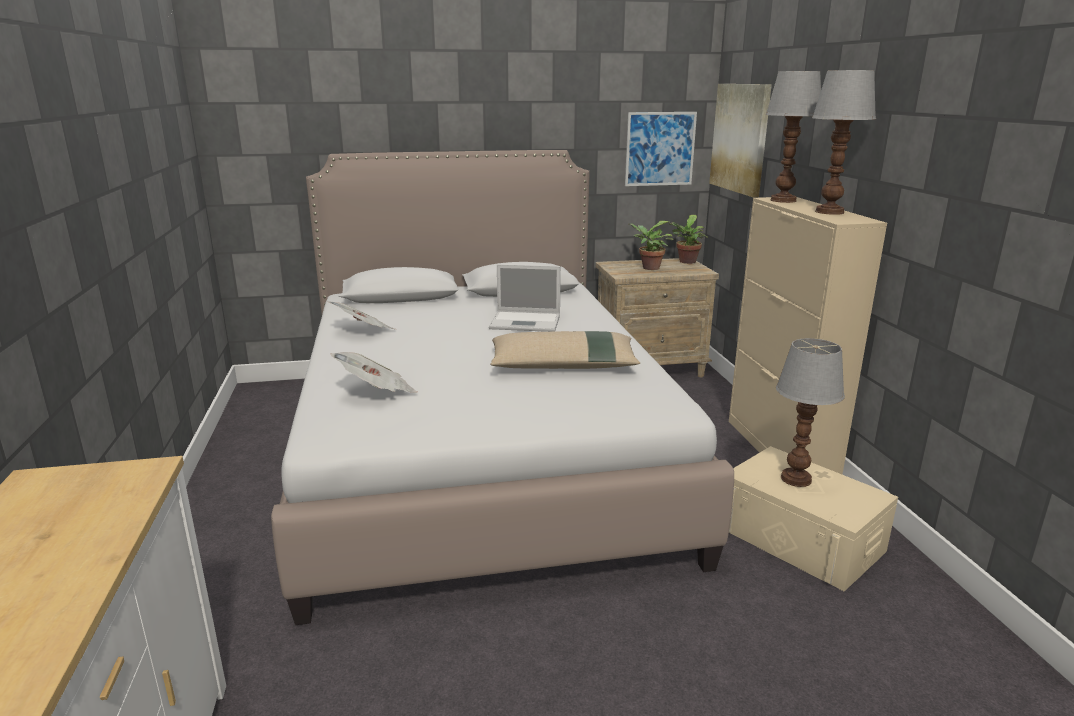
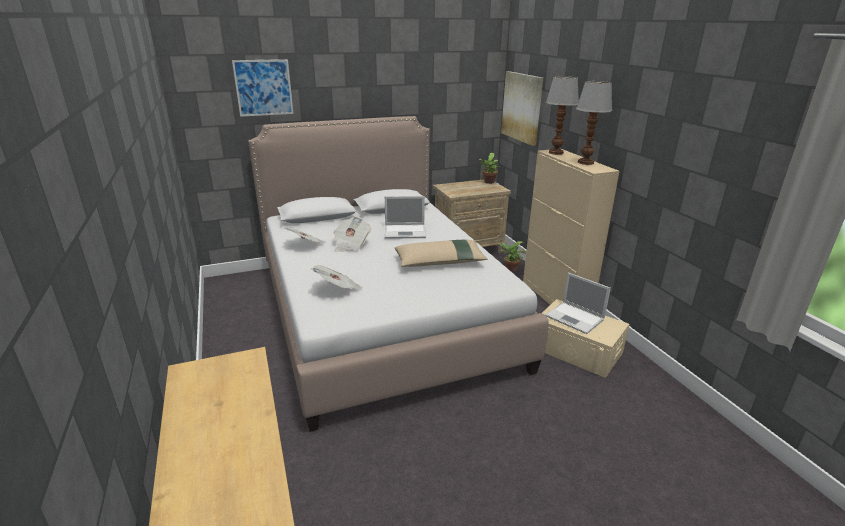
camera: 10 degrees left, 5 degrees up
picture [625,112,697,186] -> picture moved to [232,59,293,117]
potted plant [629,221,673,270] -> potted plant moved to [498,241,526,272]
table lamp [776,338,845,487] -> laptop [545,272,611,334]
none -> newspaper [333,217,371,252]

